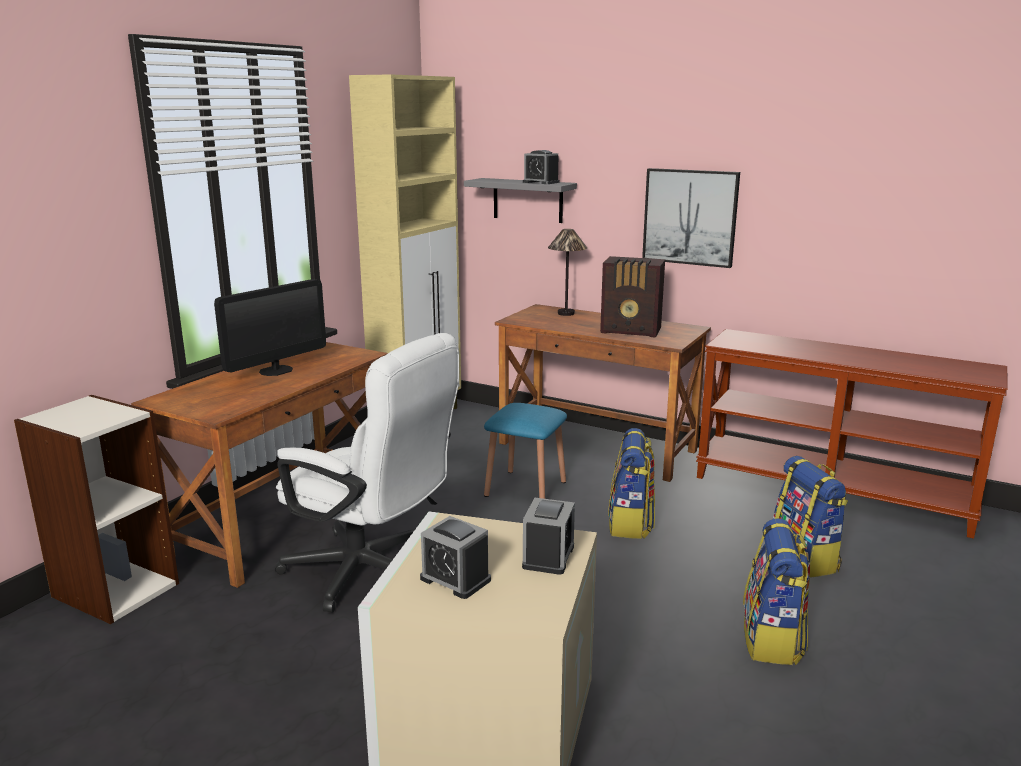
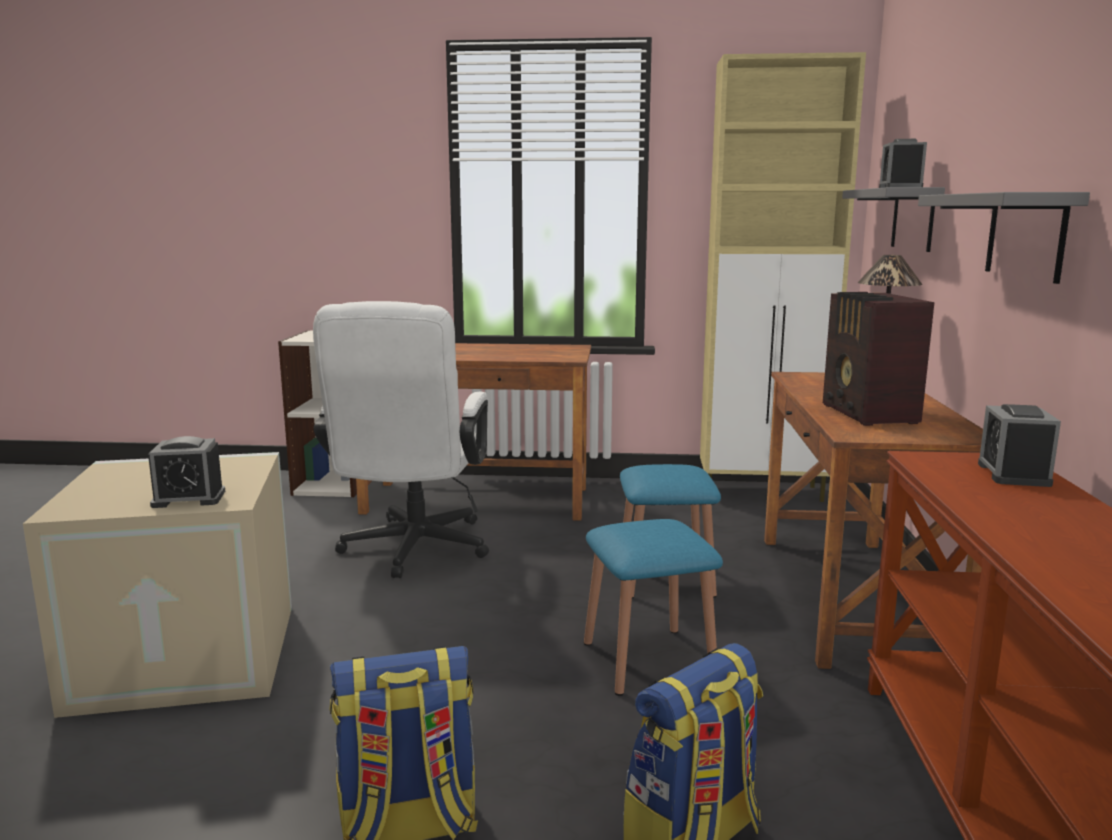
camera: 65 degrees right, 5 degrees down
monitor [214,279,326,376] -> none
alarm clock [420,516,491,599] -> alarm clock moved to [978,404,1061,487]
backpack [608,428,655,539] -> blue stool [584,519,723,696]
picture [642,168,740,268] -> grey shelf [918,192,1090,284]

